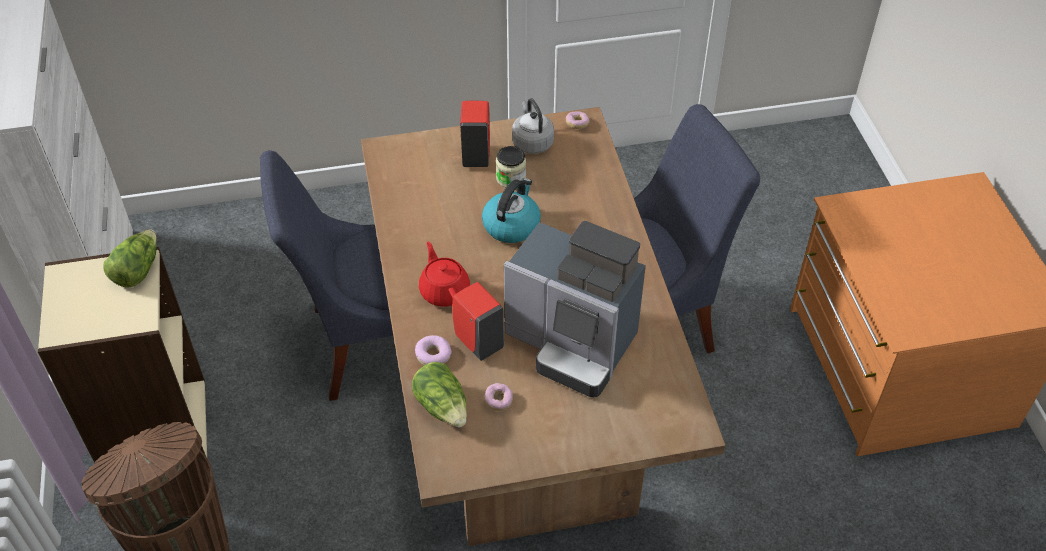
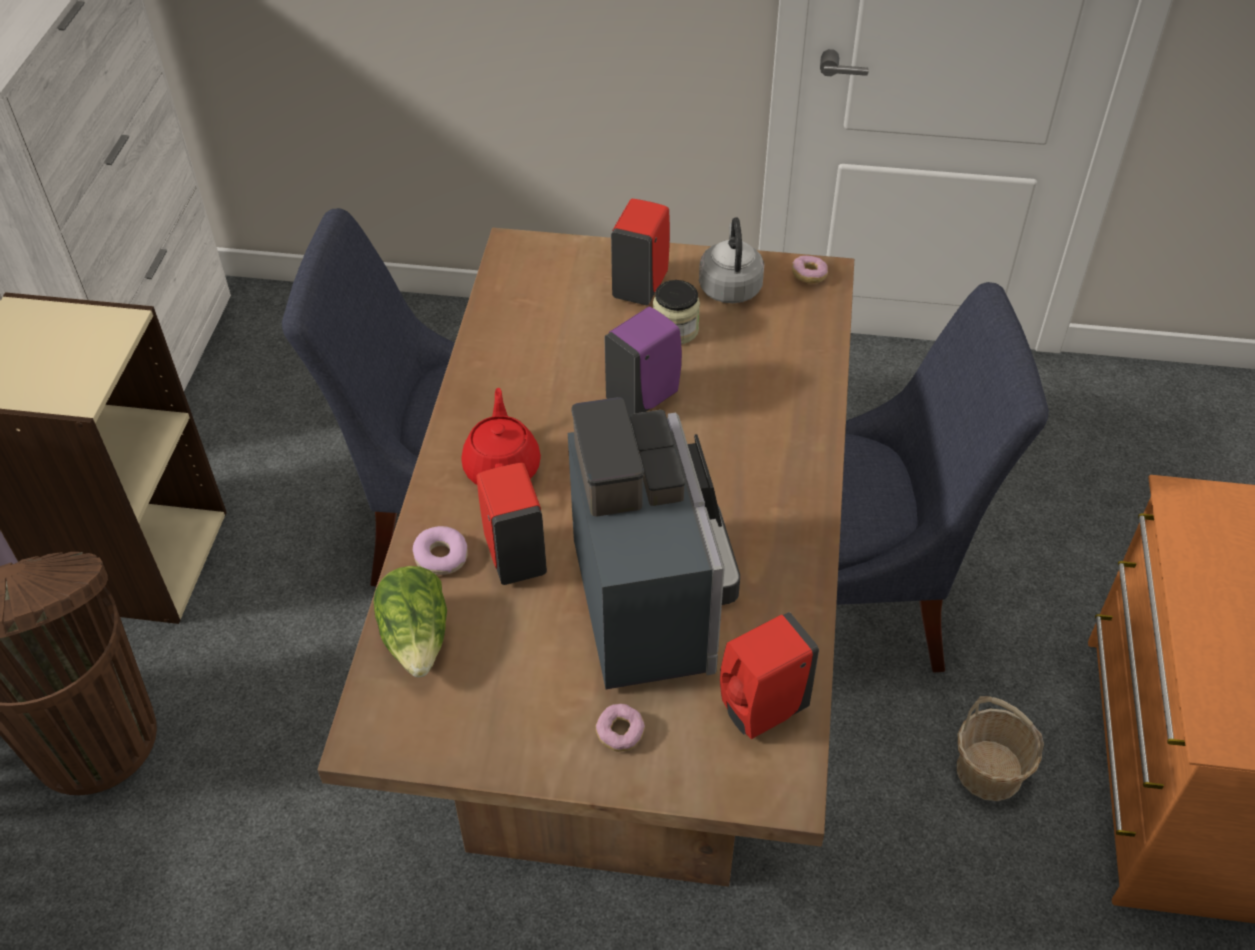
camera: 20 degrees right, 0 degrees up
lettuce [103,229,157,288] -> none
kettle [482,178,541,243] -> purple soap dispenser [604,306,682,417]
donut [484,383,513,411] -> donut moved to [596,704,645,752]
coffee machine [504,221,646,398] -> coffee machine turned 150 degrees counterclockwise [568,397,740,689]
none -> red soap dispenser [720,612,819,739]
none -> basket [957,696,1044,801]

